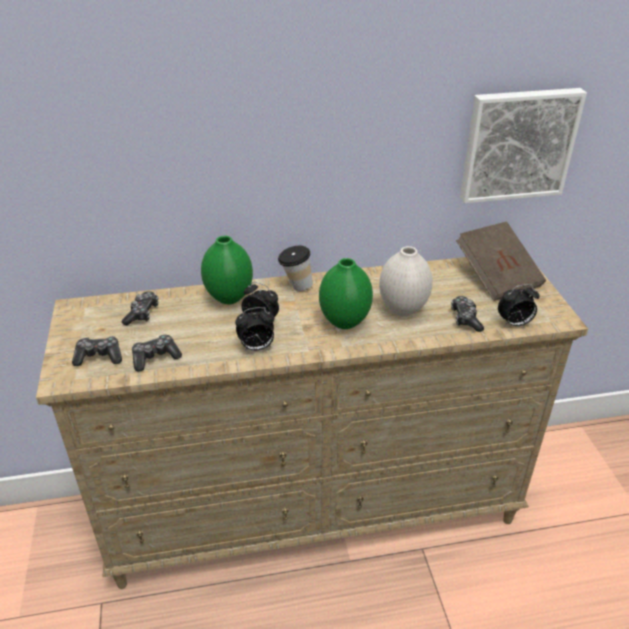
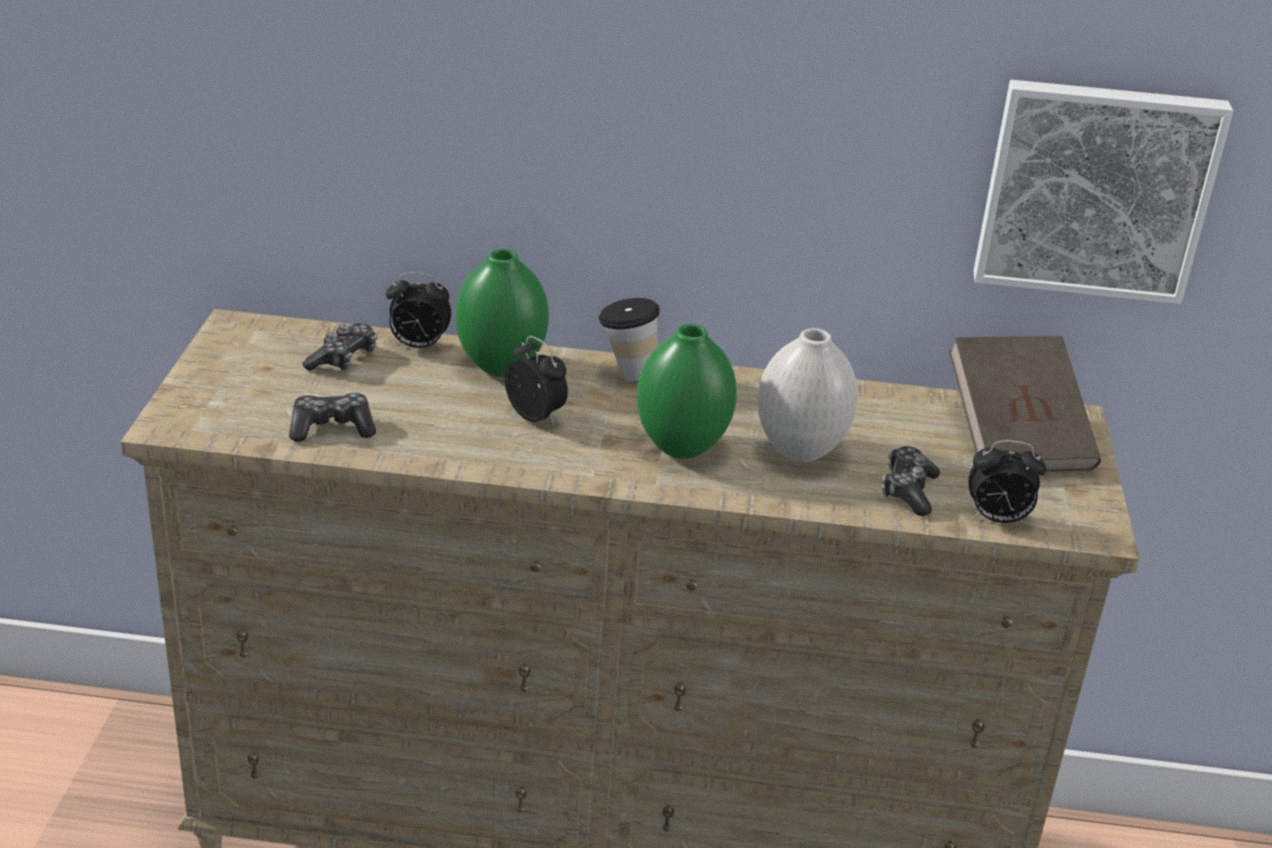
camera: 15 degrees right, 5 degrees down
game controller [72,336,122,366] -> none
alarm clock [235,307,274,351] -> alarm clock moved to [386,272,451,349]

